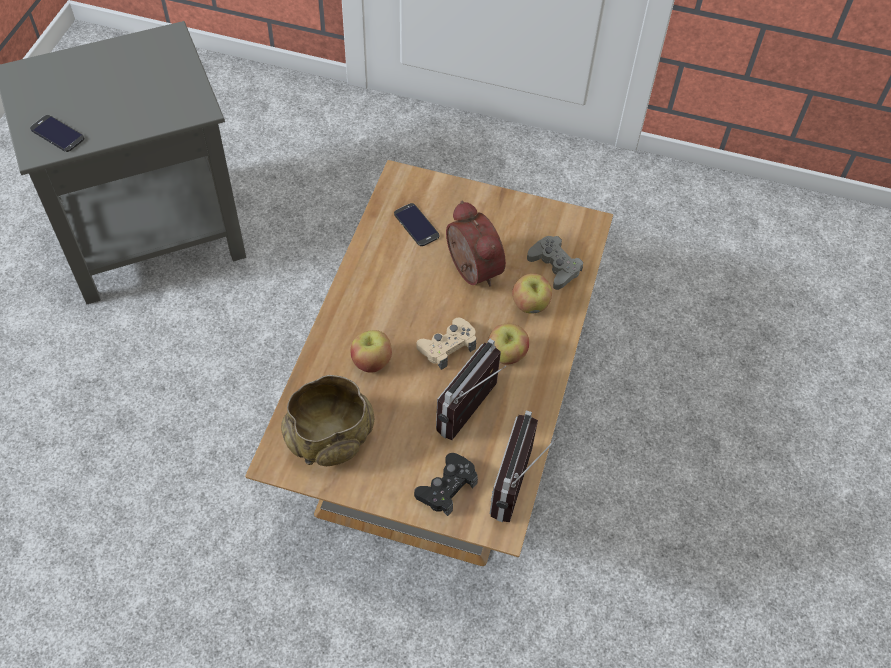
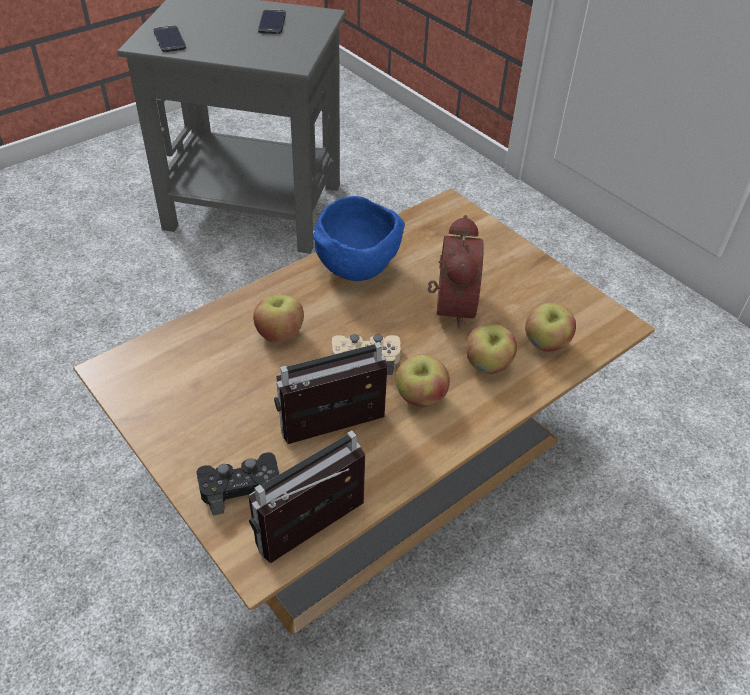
camera: 35 degrees right, 10 degrees down
beige bowl [281,375,374,466] -> none
phone [394,203,439,246] -> phone moved to [258,9,286,34]
grey game controller [527,236,583,290] -> apple [525,303,576,352]
none -> blue bowl [313,196,405,281]

